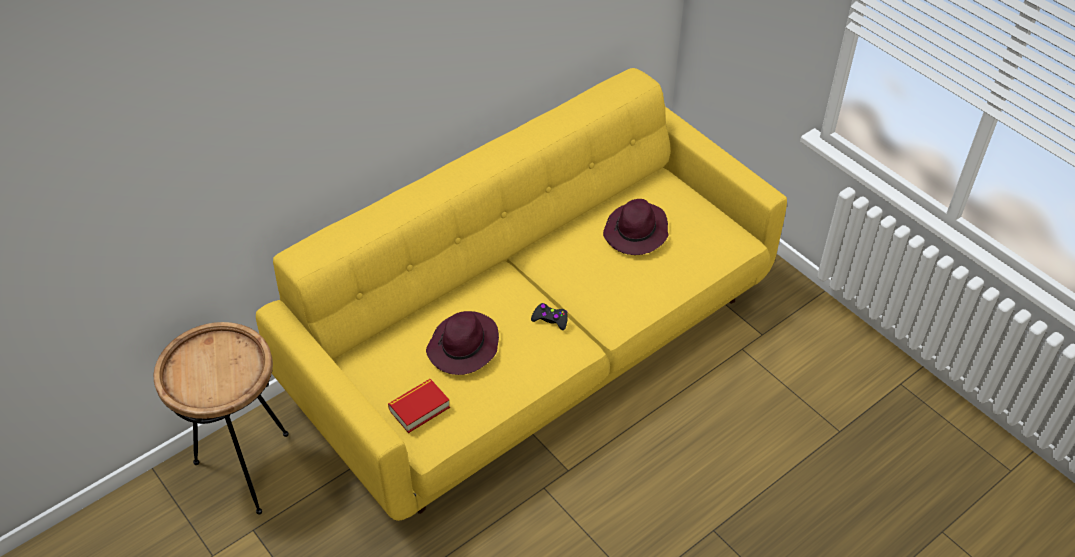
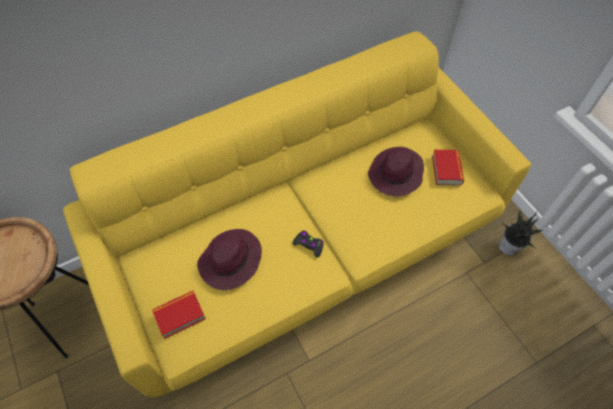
camera: 10 degrees right, 10 degrees up
none -> book [432,150,464,185]
none -> potted plant [499,210,543,256]

